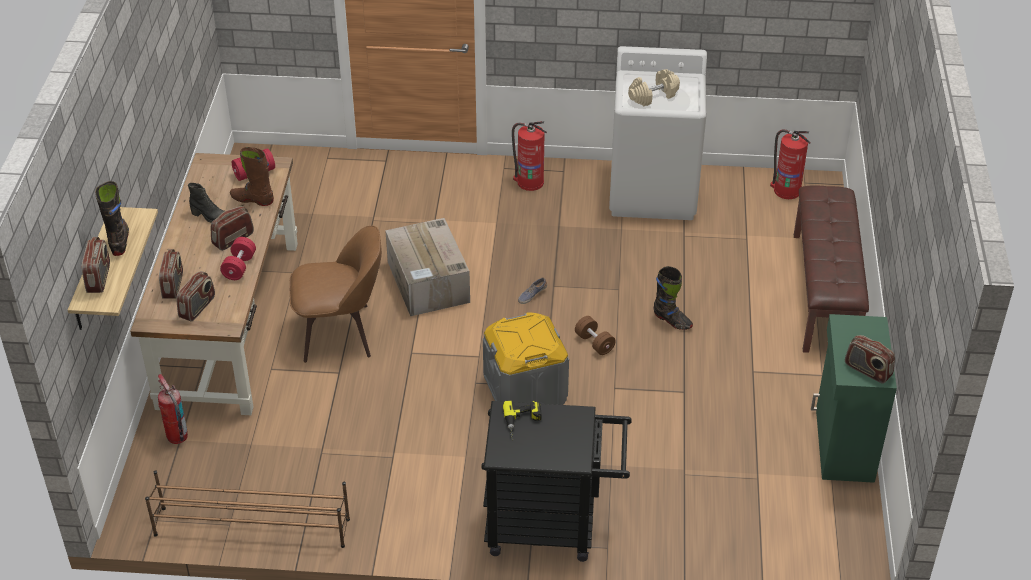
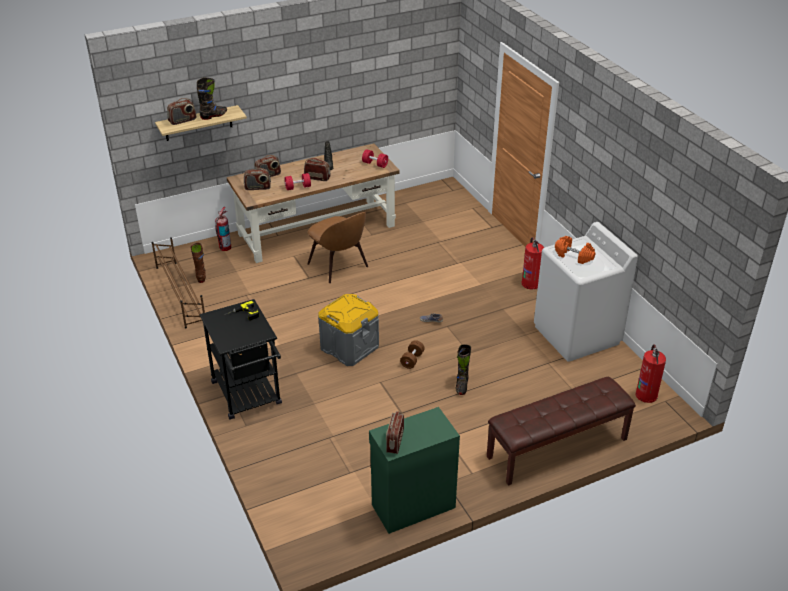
camera: 60 degrees right, 5 degrees down
brown boot [230,147,274,206] -> brown boot moved to [190,243,206,283]
cardboard box [385,218,470,316] -> none
beige dumbbell [628,69,680,106] -> orange dumbbell [555,236,595,264]

